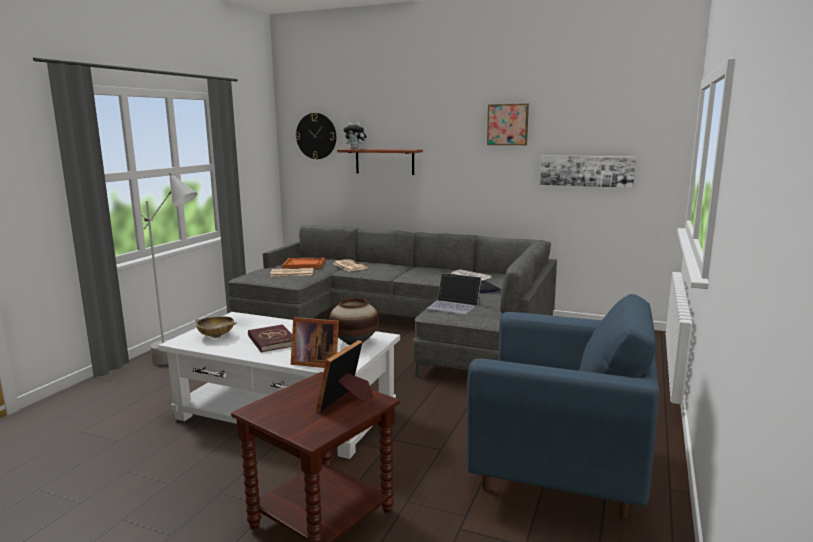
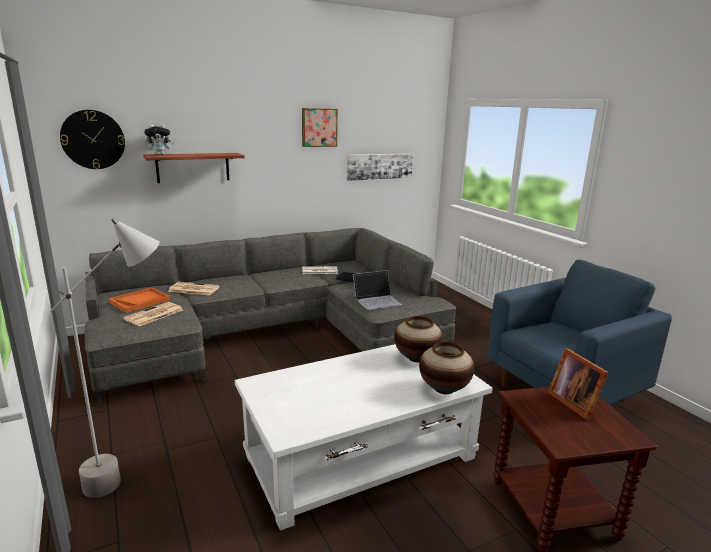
camera: 50 degrees left, 5 degrees up
beige bowl [195,316,237,338] -> none
red book [248,324,292,353] -> none
picture frame [291,317,339,368] -> vase [419,342,474,394]

